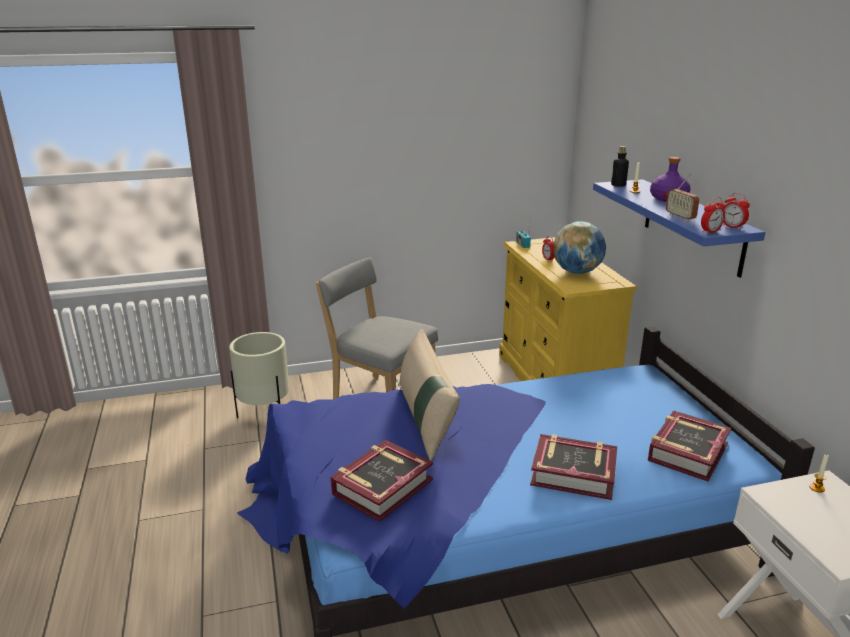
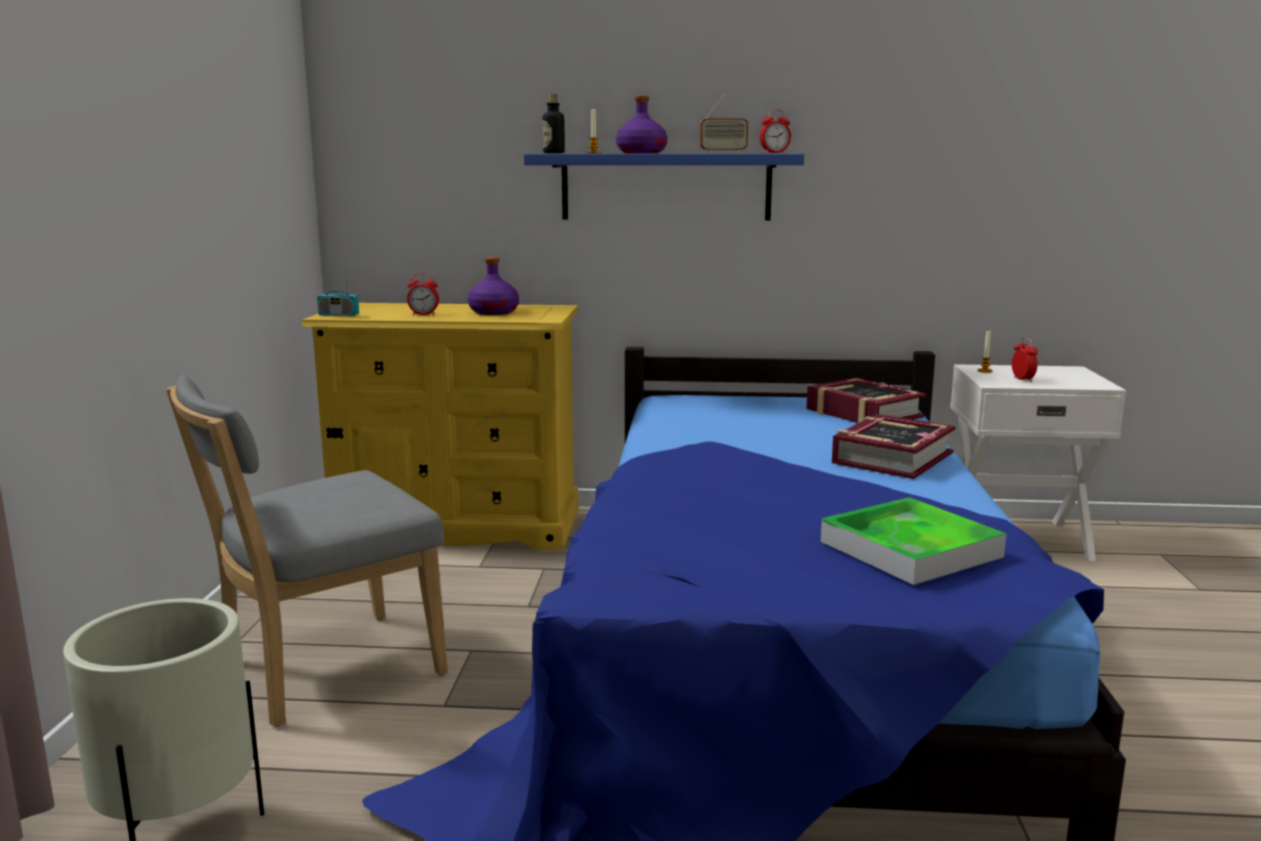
camera: 70 degrees left, 10 degrees down
book [331,440,433,522] -> tray [820,497,1007,585]
beige pillow [399,329,460,461] -> none
globe [553,221,606,274] -> purple bottle [468,257,519,315]
alarm clock [701,197,726,234] -> alarm clock moved to [1012,338,1038,382]

